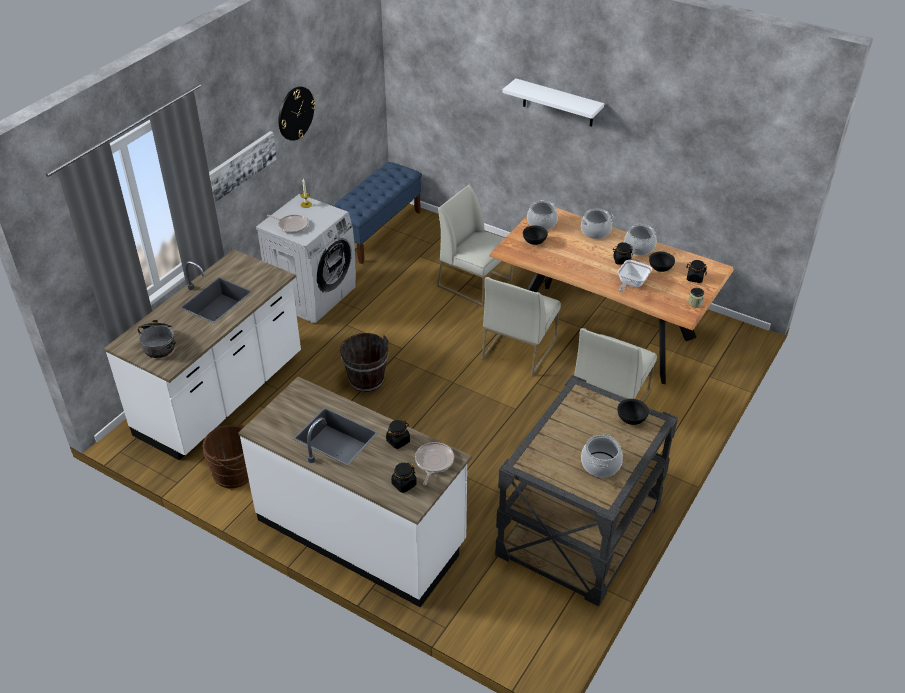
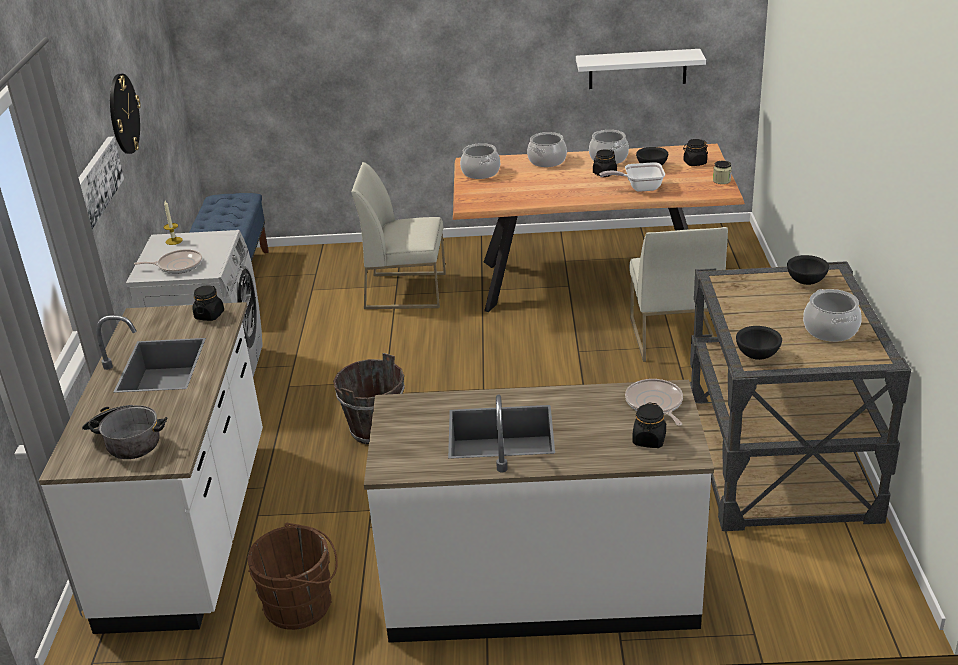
camera: 30 degrees left, 10 degrees down
black jar [386,420,410,449] -> black jar moved to [192,285,224,321]
white chair [482,277,561,376] -> none
white shelf [502,78,604,126] -> white shelf moved to [576,49,706,89]
black bowl [523,226,548,245] -> black bowl moved to [736,326,782,360]
frying pan [618,260,652,292] -> frying pan turned 90 degrees clockwise [599,162,665,192]

